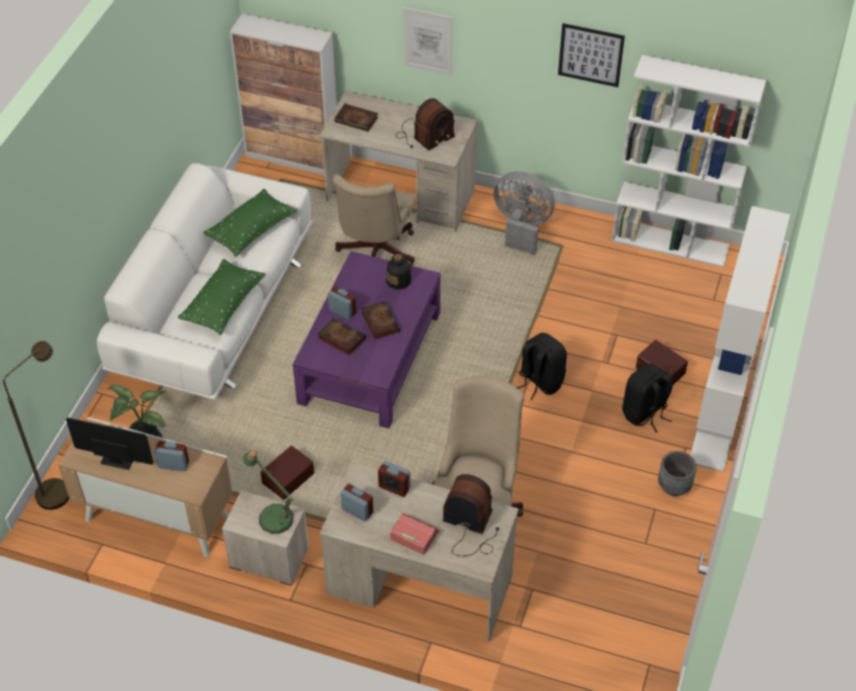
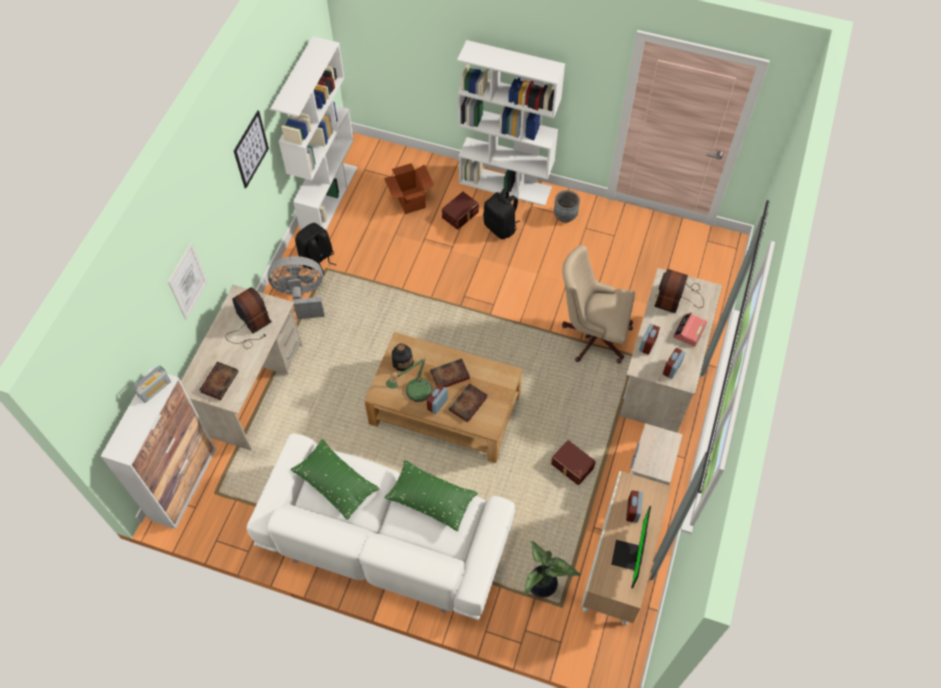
camera: 90 degrees left, 10 degrees up
brown floor lamp [3,341,69,510] -> none
table lamp [243,450,294,534] -> table lamp moved to [386,358,432,402]
purple coffee table [293,251,440,429] -> brown coffee table [364,332,523,463]
beige office chair [333,174,416,266] -> none
grey fan [494,171,555,255] -> grey fan turned 60 degrees clockwise [267,256,325,319]
black backpack [516,333,567,400] -> black backpack moved to [295,223,336,275]
none -> radio [133,365,171,403]
none -> cardboard box [384,163,434,214]

